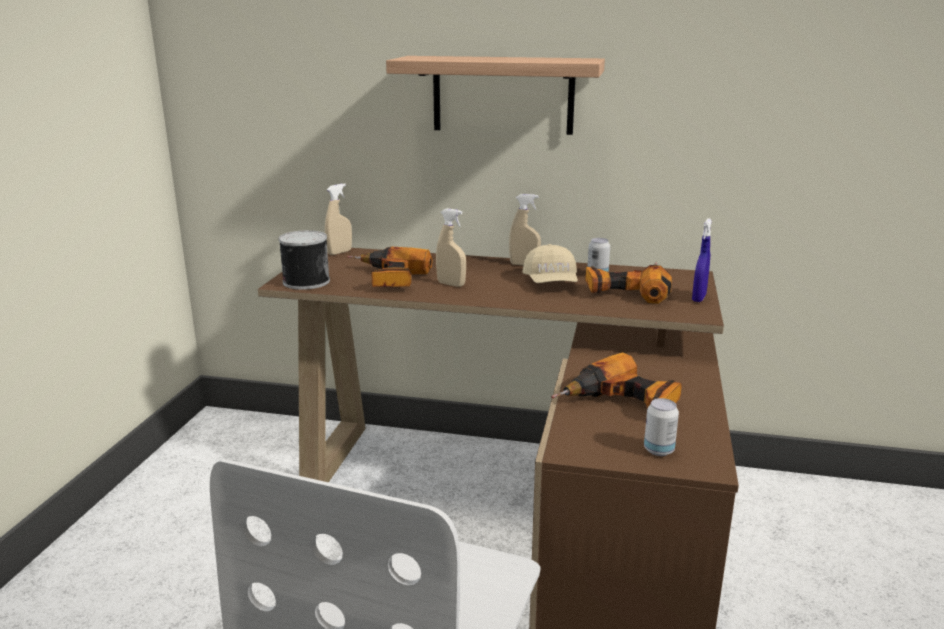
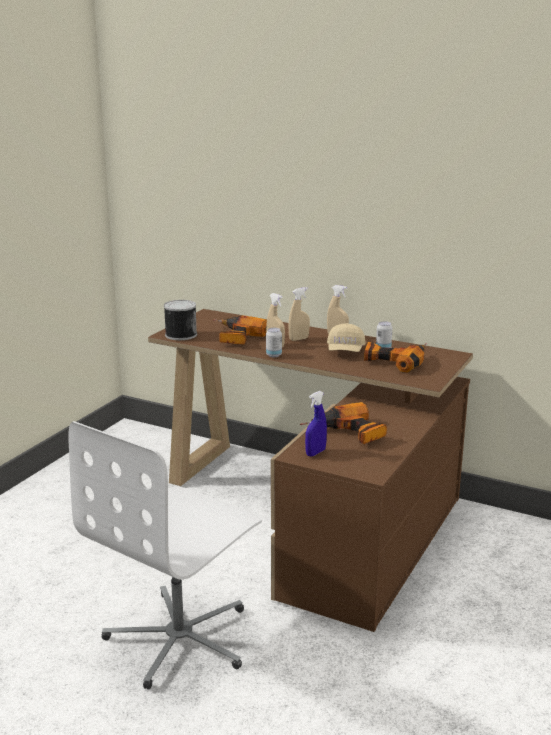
camera: 15 degrees right, 0 degrees up
beige spray bottle [325,183,352,255] -> beige spray bottle moved to [289,287,310,341]
shelf [386,56,605,135] -> none
can [644,398,679,456] -> can moved to [266,328,282,357]
blue spray bottle [692,218,712,302] -> blue spray bottle moved to [305,391,327,457]

